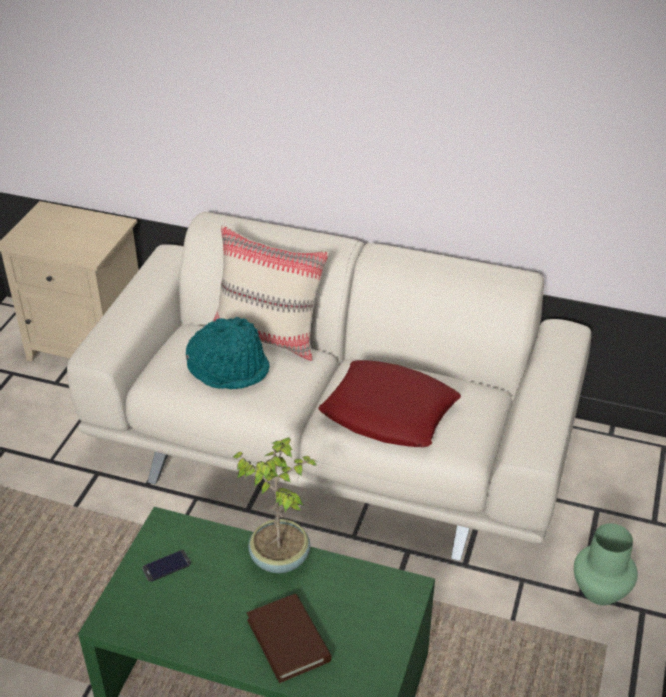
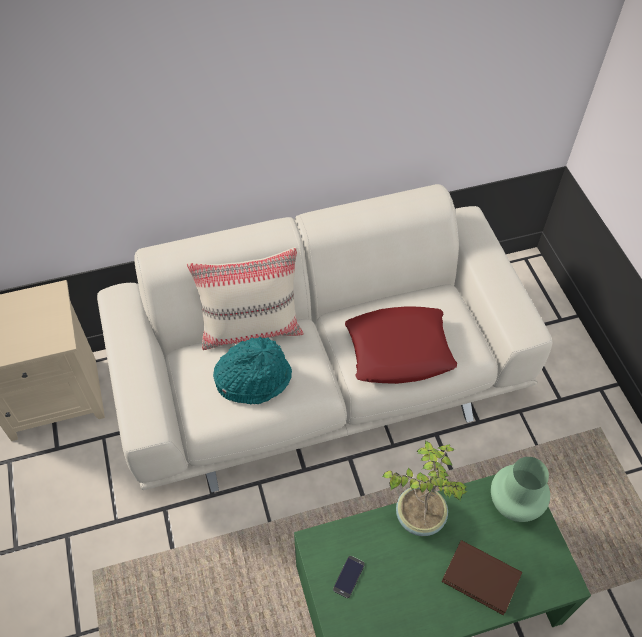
camera: 35 degrees left, 15 degrees up
green vase [574,523,638,605] -> green vase moved to [491,457,550,522]

